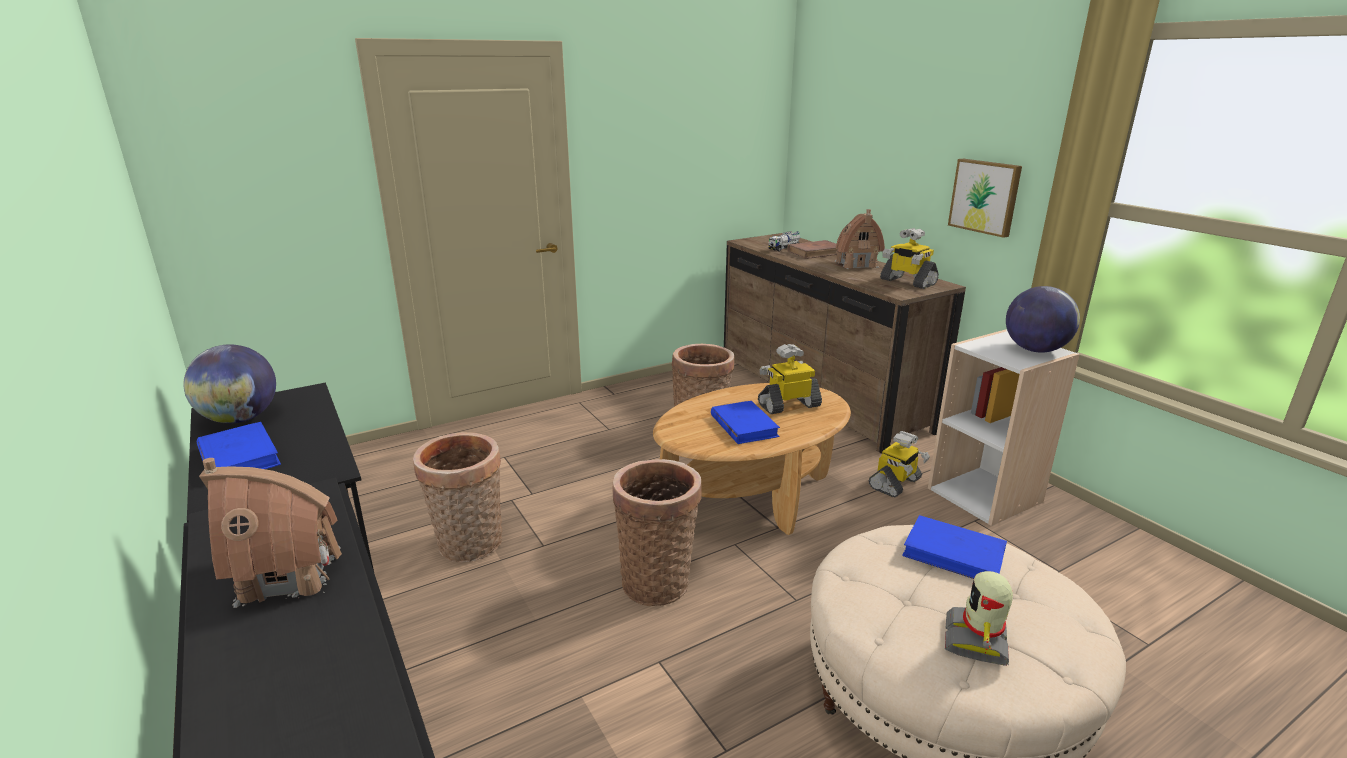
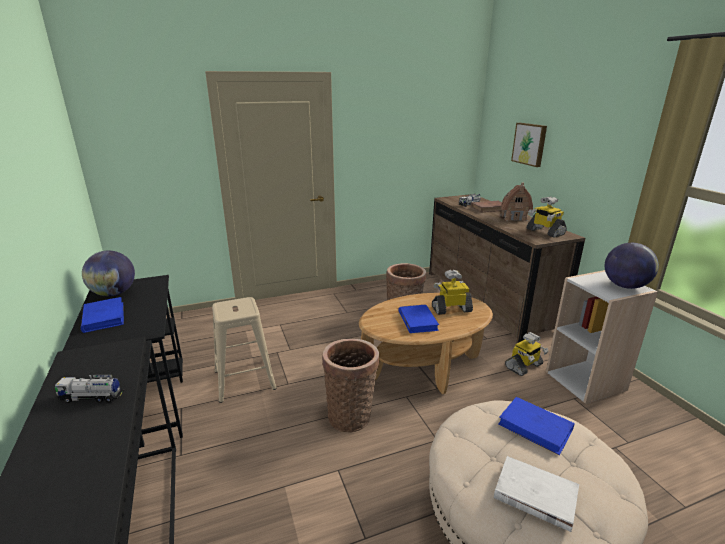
camera: 10 degrees right, 0 degrees up
toy house [199,458,342,608] -> toy truck [55,374,124,403]
basket [413,432,502,562] -> beige stool [212,297,277,403]
toy robot [945,571,1013,666] -> white book [494,456,579,532]
picture [948,159,1022,238] -> picture moved to [511,123,547,167]

